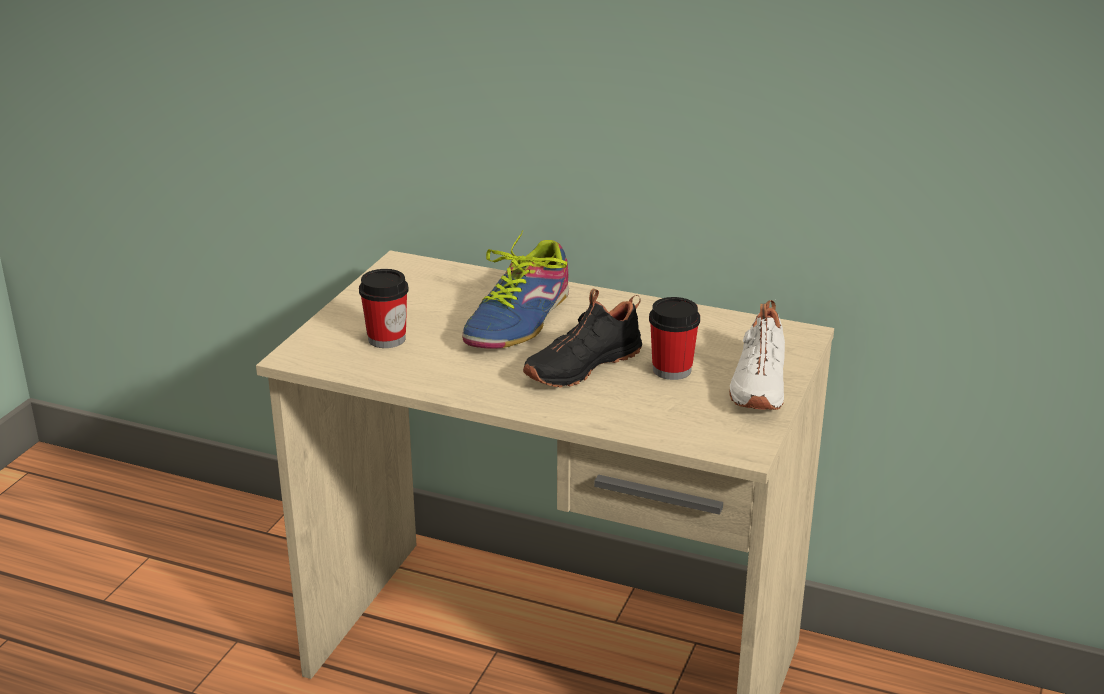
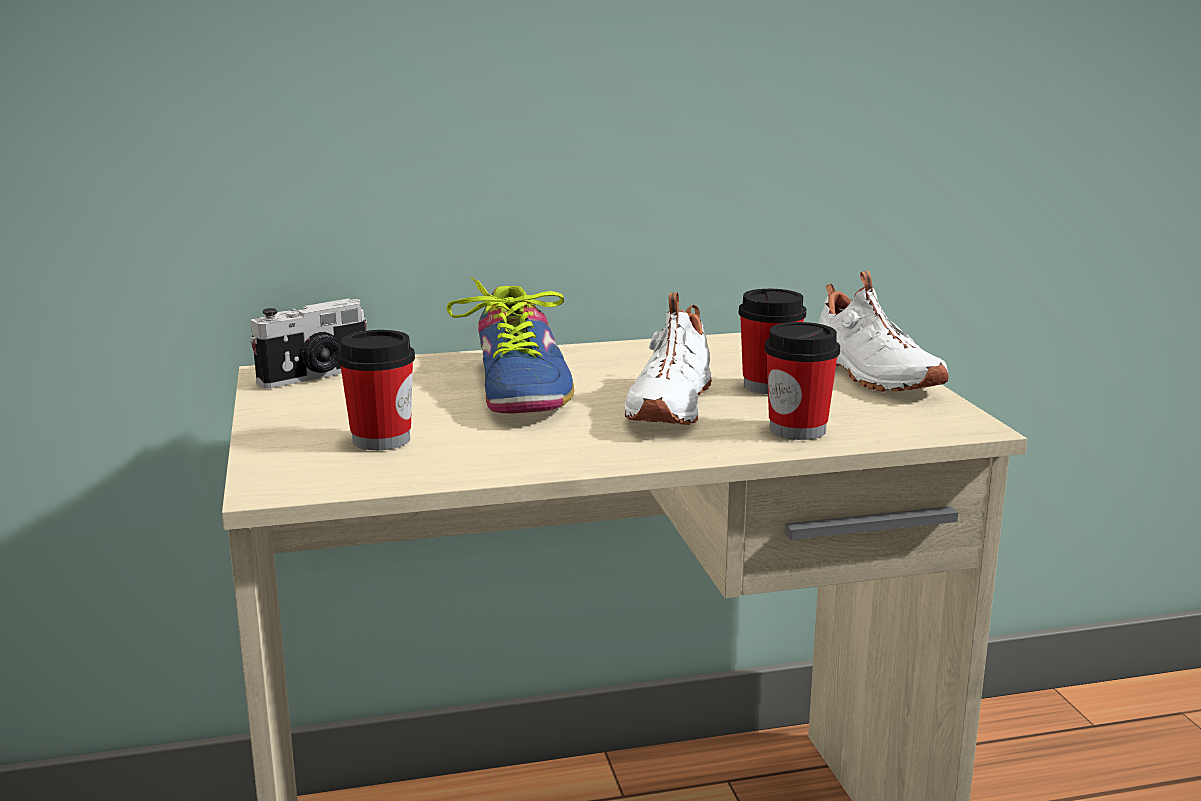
camera: 35 degrees left, 10 degrees down
black shoe [523,288,642,388] -> white shoe [625,292,712,425]
none -> camera [250,298,367,389]
none -> cup [765,322,840,440]

